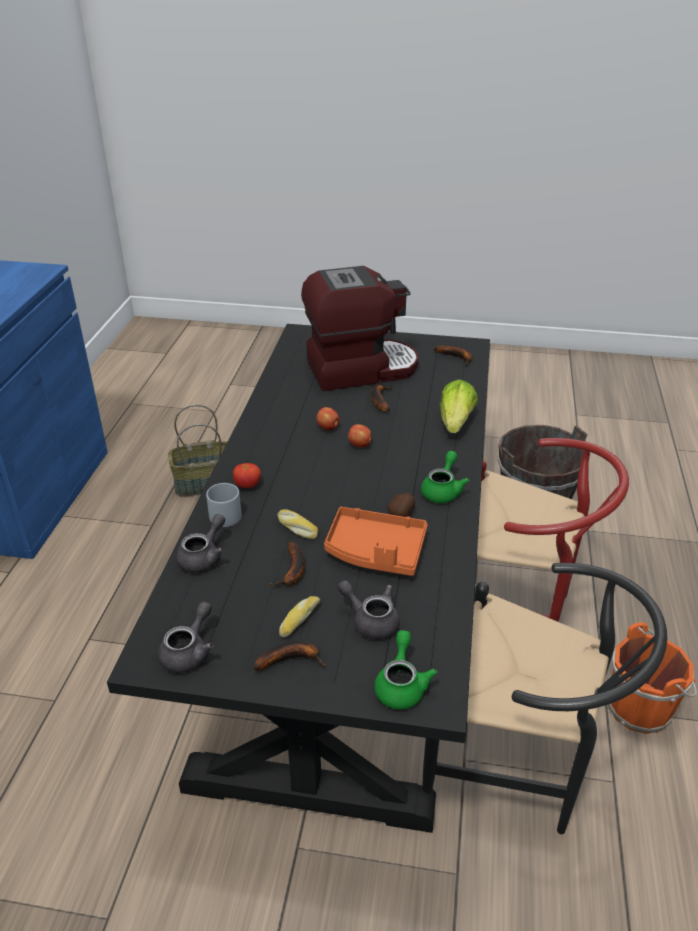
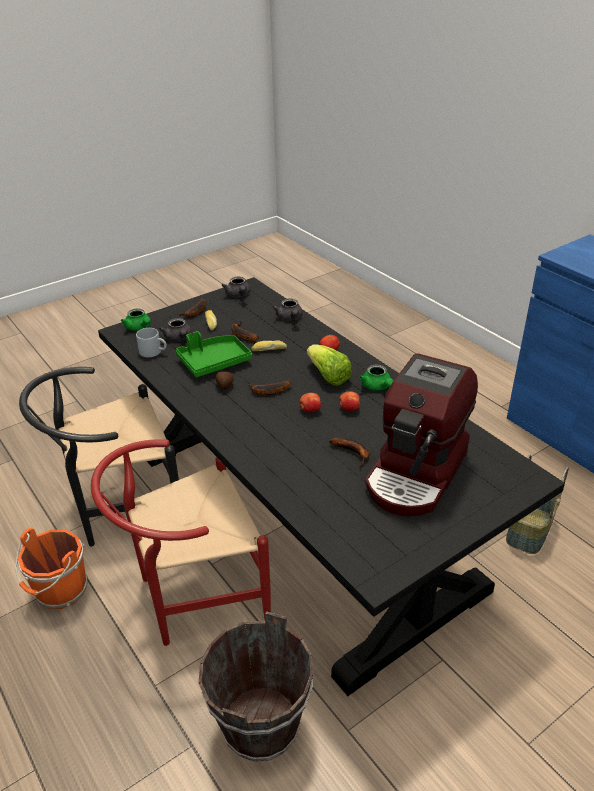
camera: 135 degrees right, 0 degrees up
grey mug [206,483,241,527] -> grey mug moved to [136,328,167,357]
orange tray [324,507,428,576] -> green tray [176,331,252,377]
grey teapot [337,580,400,640] -> grey teapot turned 75 degrees clockwise [159,318,191,341]
green teapot [421,451,470,503] -> green teapot moved to [359,365,393,391]
banana [434,345,472,366] -> banana moved to [248,381,291,395]
lettuce [440,379,478,433] -> lettuce moved to [307,344,352,386]

